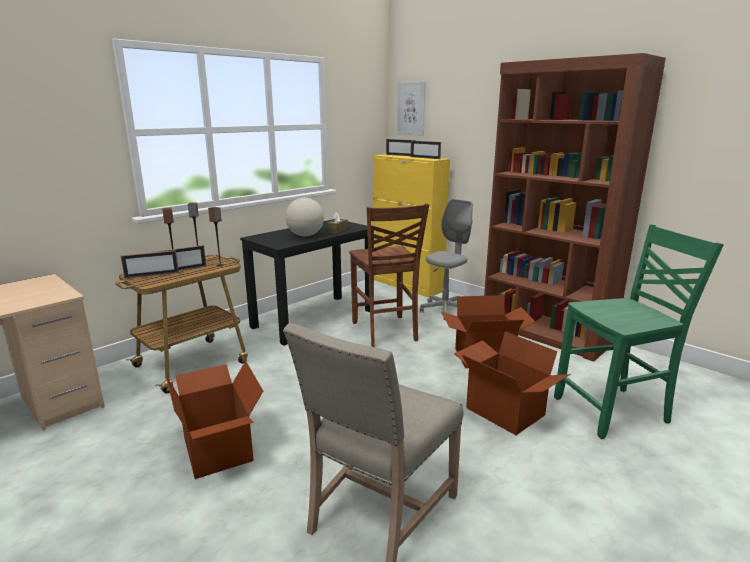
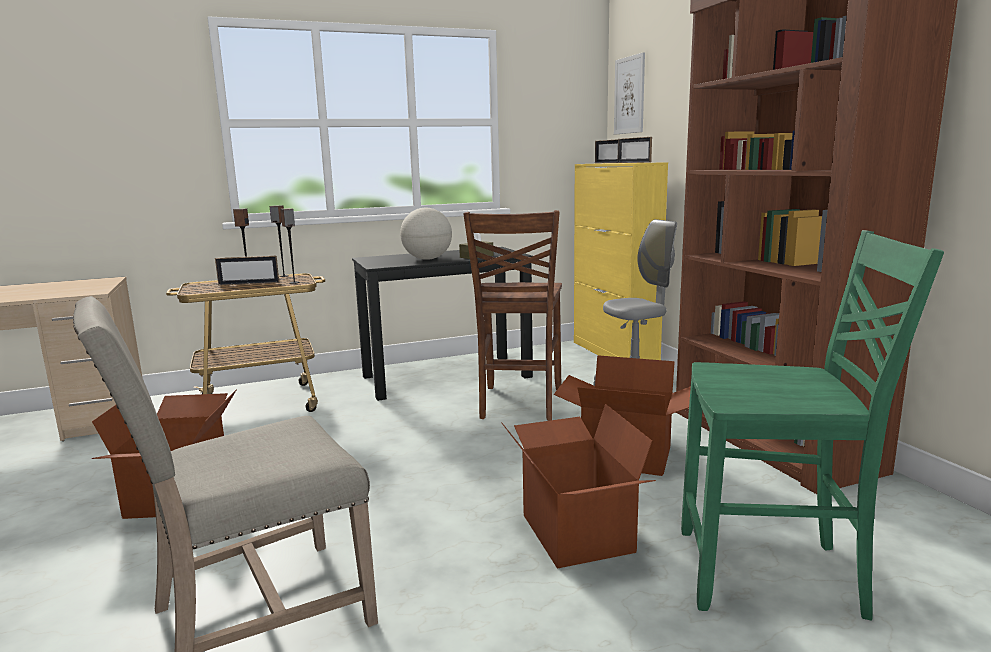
camera: 25 degrees right, 5 degrees down
picture frame [121,250,179,279] -> none

